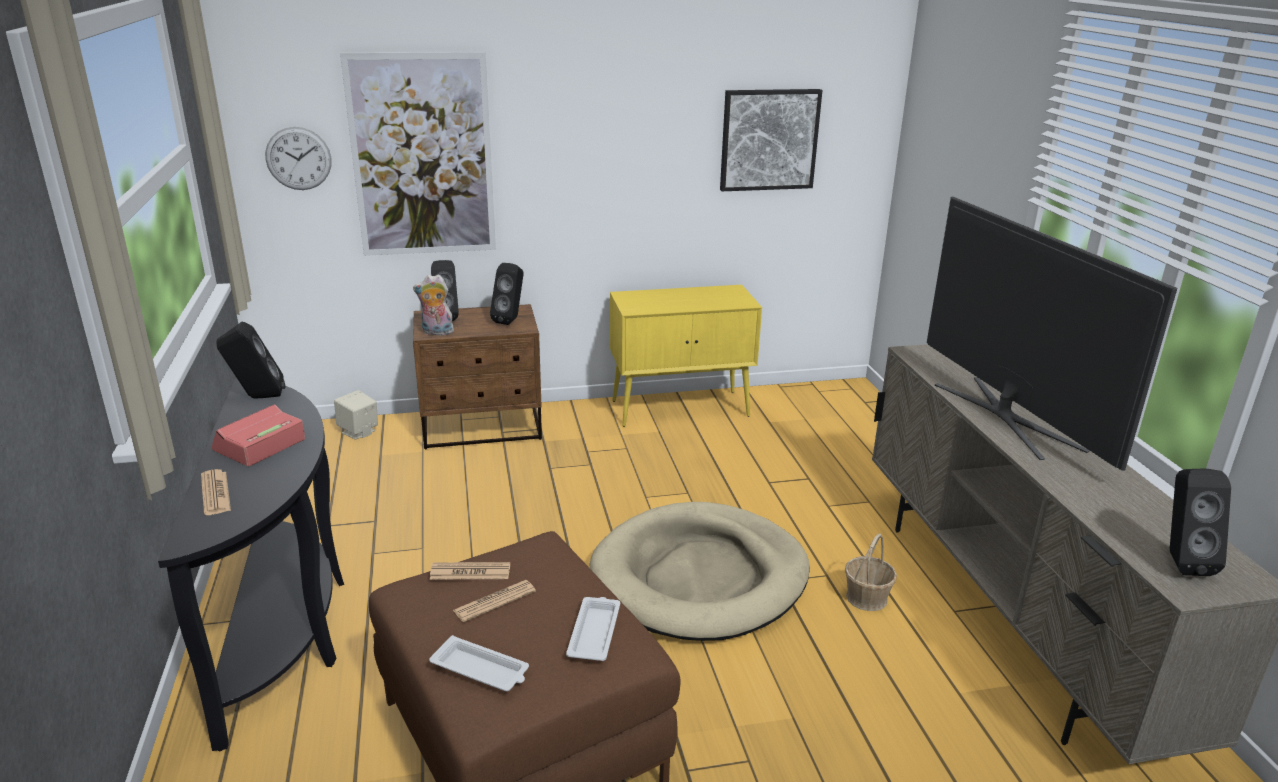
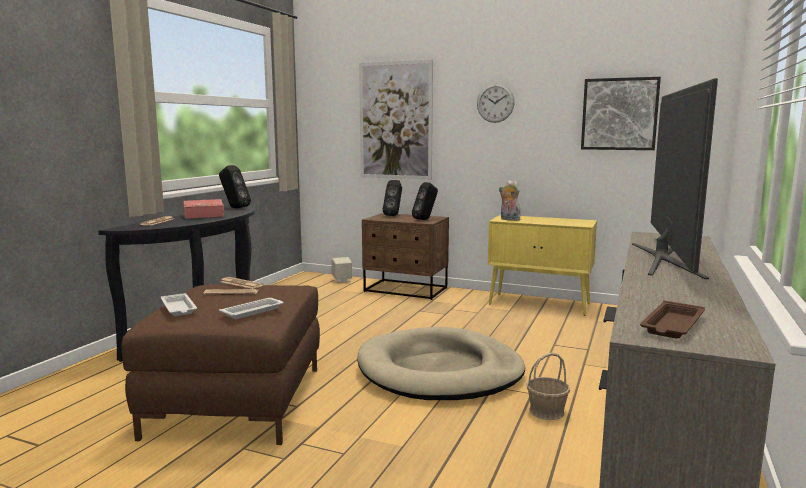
camera: 35 degrees right, 15 degrees down
wall clock [265,127,332,190] -> wall clock moved to [477,83,515,123]
plush toy [413,274,454,335] -> plush toy moved to [499,180,520,221]
black speaker [1170,468,1231,576] -> brown tray [640,301,705,339]

